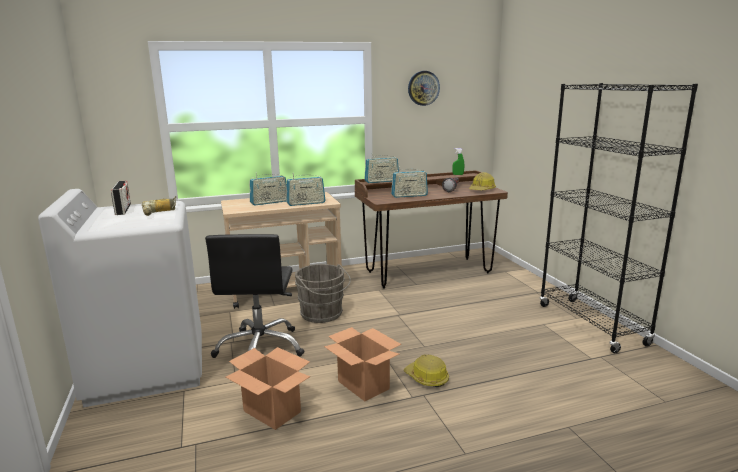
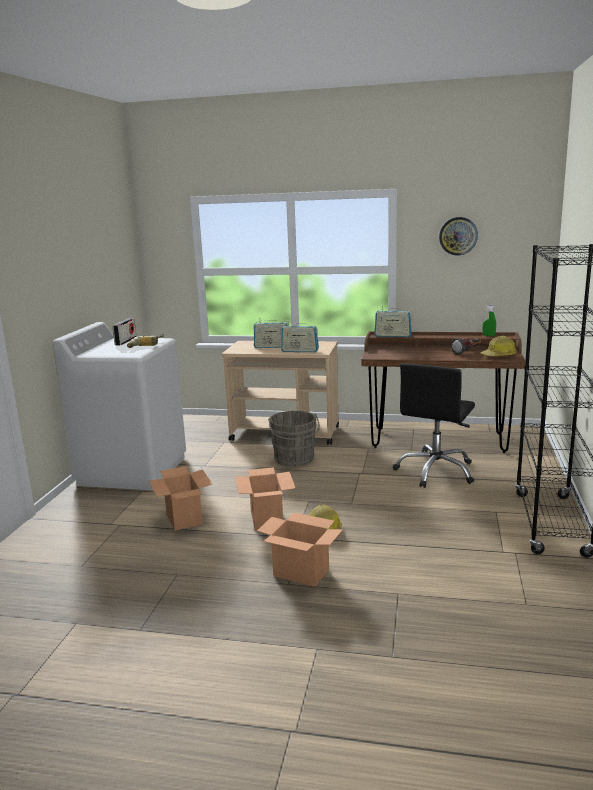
camera: 30 degrees right, 0 degrees up
black office chair [205,234,305,358] -> black office chair moved to [393,363,475,488]
radio [391,167,428,198] -> none
none -> cardboard box [257,513,343,587]

